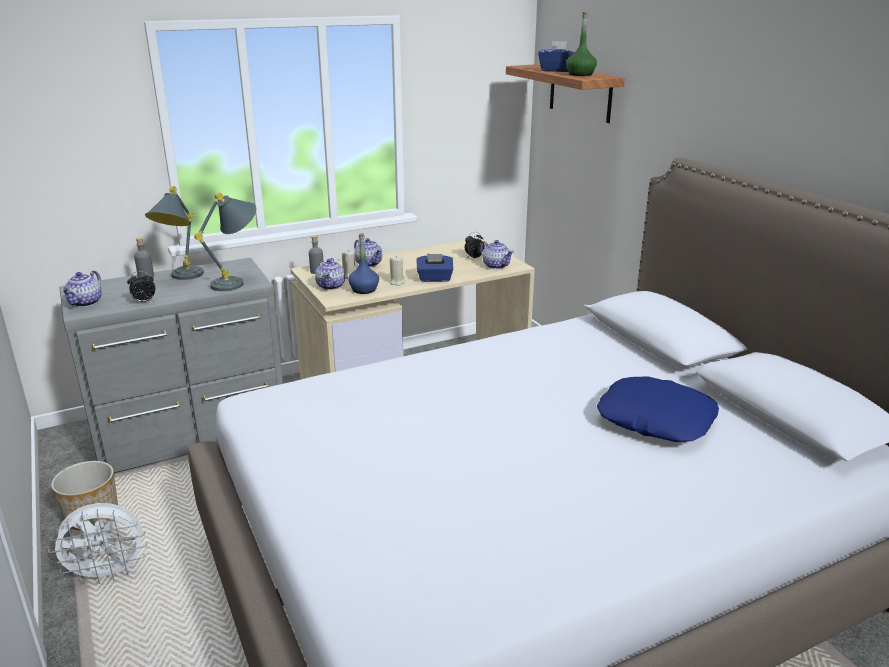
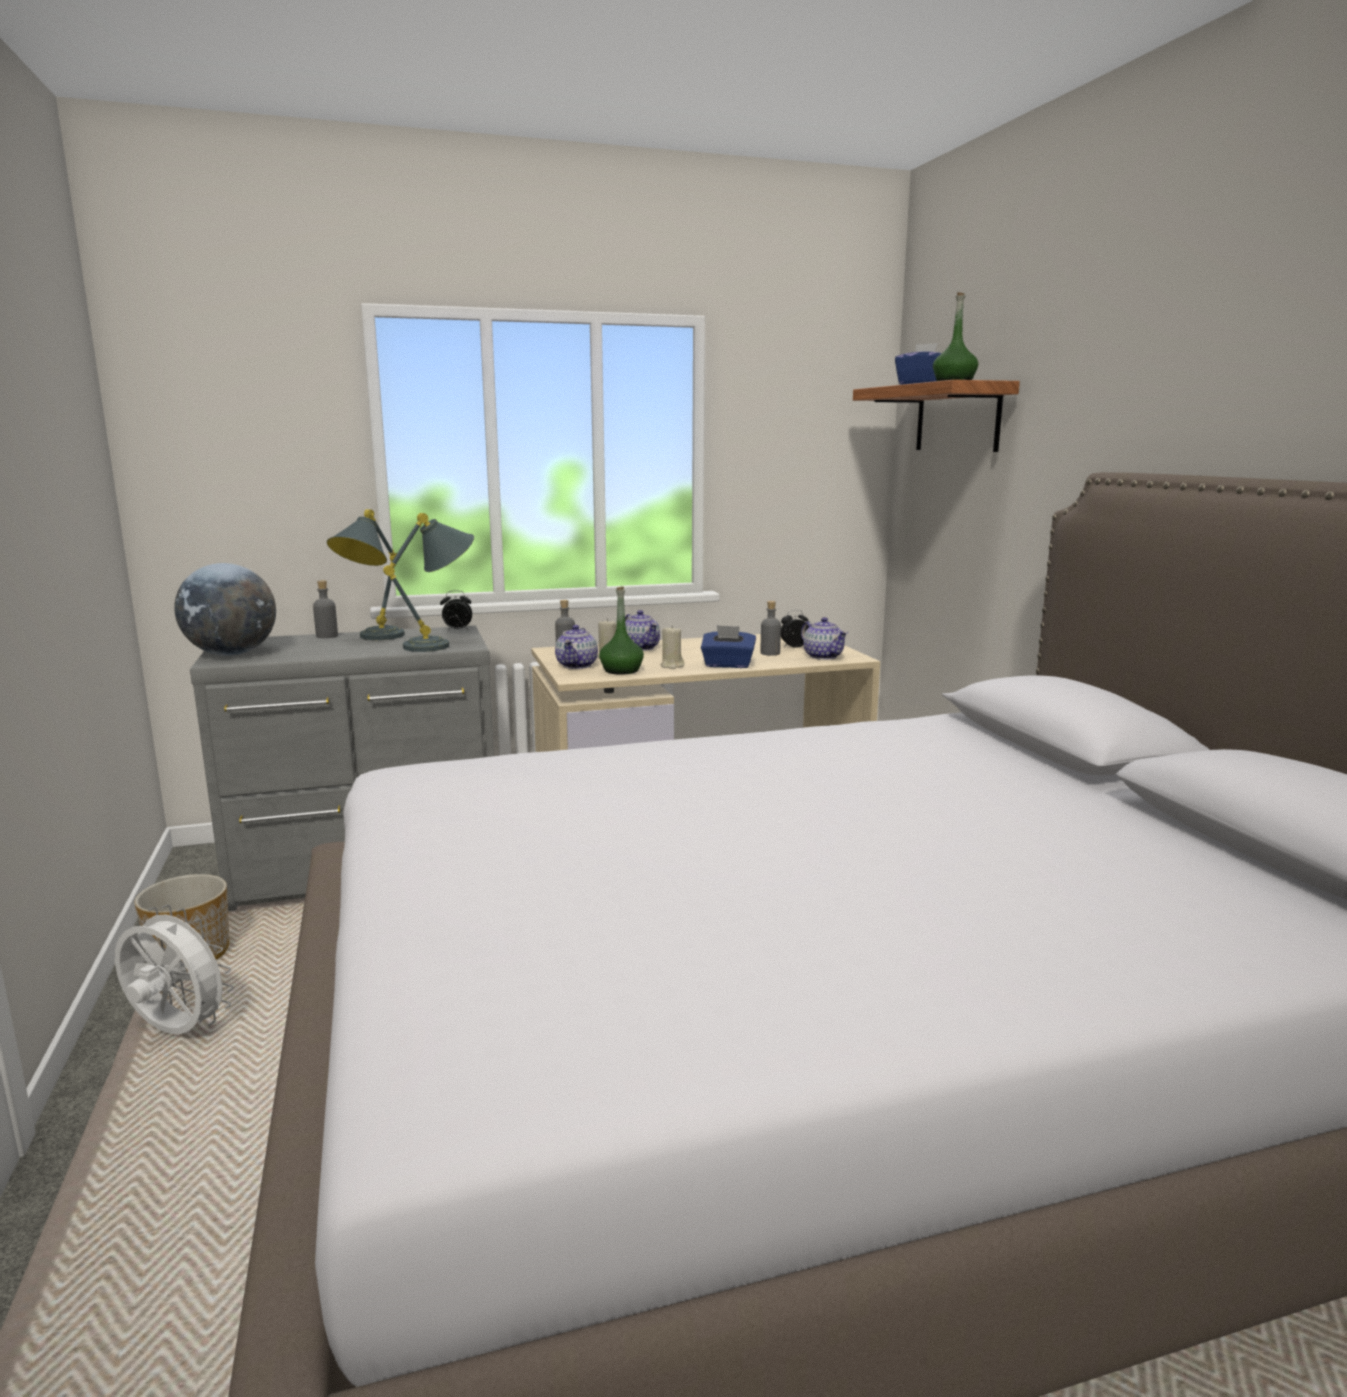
camera: 10 degrees right, 10 degrees down
white fan [48,503,148,584] -> white fan turned 150 degrees counterclockwise [115,905,234,1034]
teapot [61,270,102,307] -> globe [174,563,276,656]
alarm clock [127,271,155,303] -> alarm clock moved to [440,591,472,631]
blue bottle [348,233,379,294] -> green bottle [599,586,644,675]
blue pillow [597,377,719,442] -> none
none -> grey bottle [761,601,781,656]

